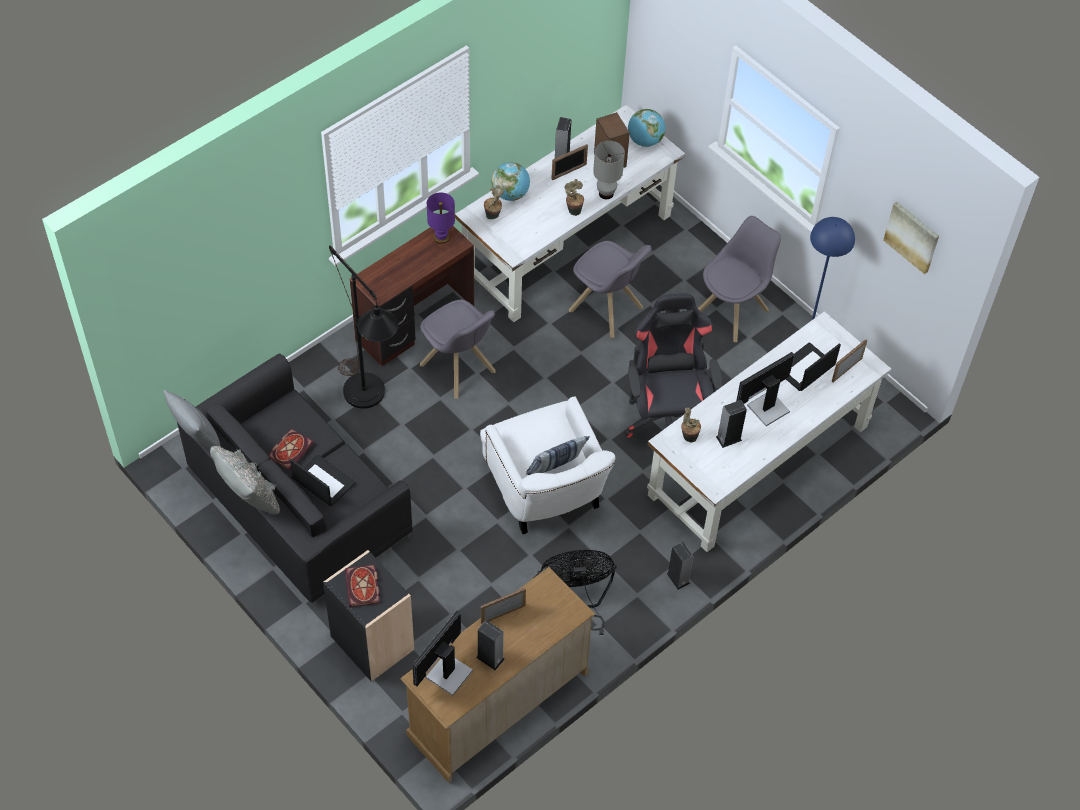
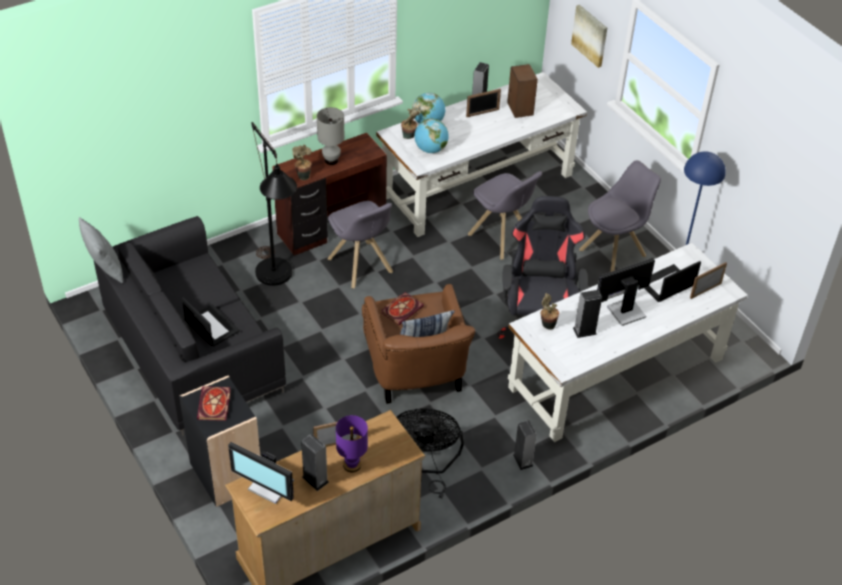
camera: 10 degrees right, 10 degrees down
grey pillow [210,446,280,515] -> none
book [268,428,314,470] -> book moved to [381,292,424,325]
monitor [412,611,473,696] -> monitor turned 105 degrees counterclockwise [228,442,294,504]
purple table lamp [427,192,455,244] -> purple table lamp moved to [336,415,368,472]
white armchair [480,396,615,534] -> brown armchair [362,284,475,404]
potted plant [564,179,584,216] -> potted plant moved to [292,145,312,180]
grey table lamp [593,141,625,199] -> grey table lamp moved to [317,107,344,165]
globe [628,109,665,147] -> globe moved to [414,119,449,153]
picture [883,202,939,274] -> picture moved to [571,5,607,68]

